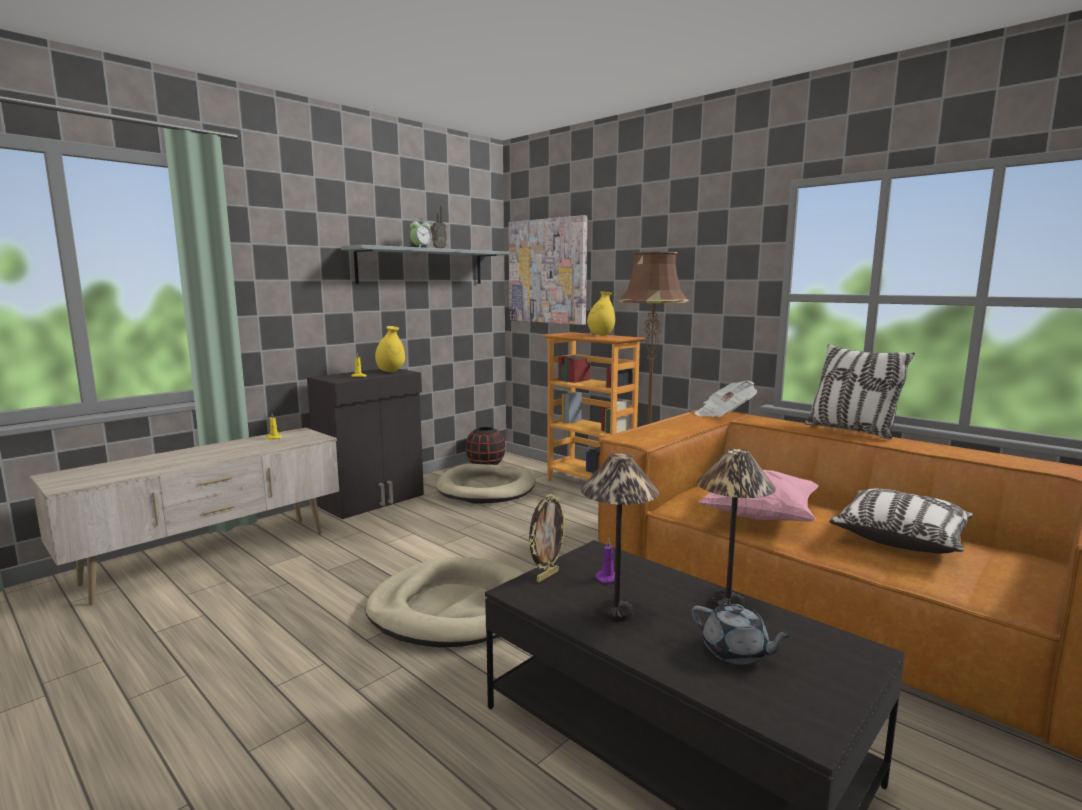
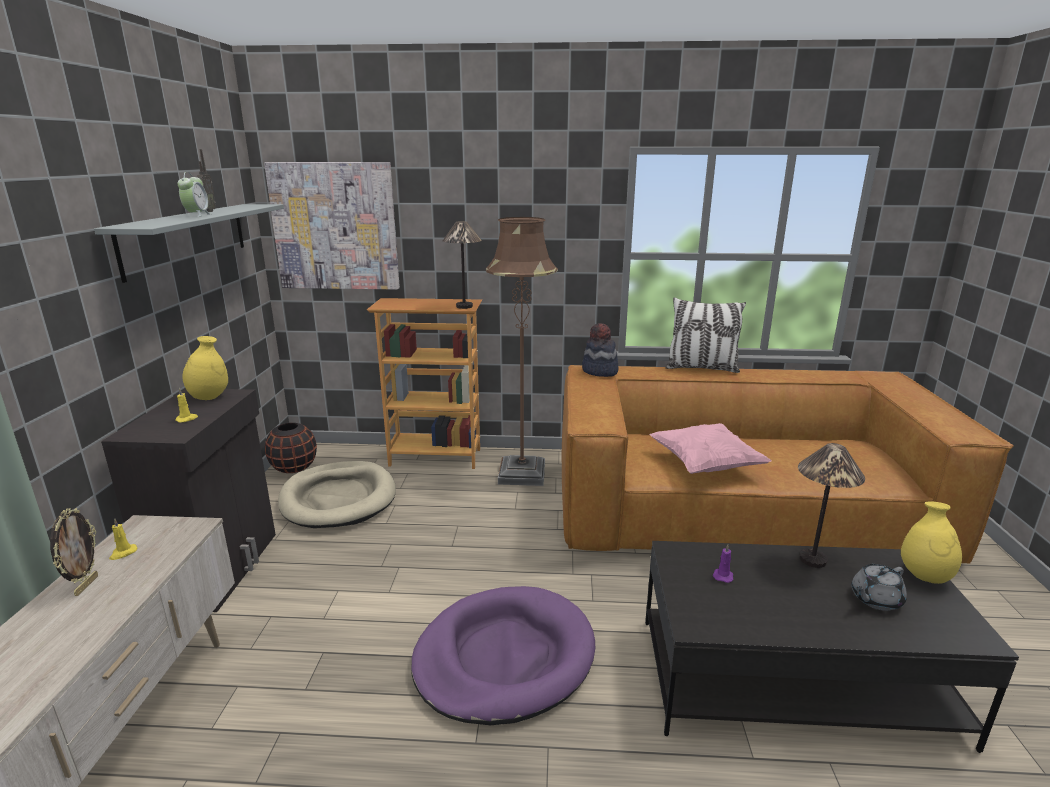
camera: 40 degrees left, 10 degrees up
beige dog bed [365,557,525,648] -> purple dog bed [411,586,595,725]
picture frame [529,494,567,582] -> picture frame moved to [50,508,98,596]
table lamp [581,454,659,622] -> table lamp moved to [443,221,482,309]
yellow vase [587,292,615,336] -> yellow vase moved to [901,501,962,584]
grey teapot [692,604,793,664] -> grey teapot turned 150 degrees clockwise [851,564,907,611]
newspaper [695,381,757,417] -> hat [582,323,619,377]
pillow [829,489,974,554] -> none

